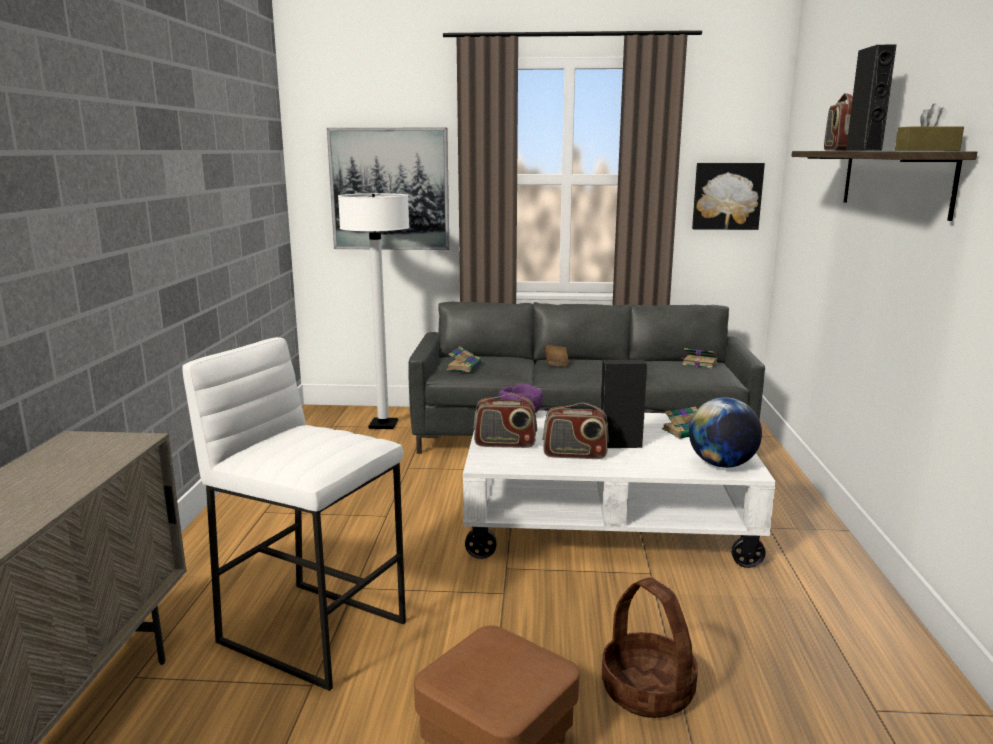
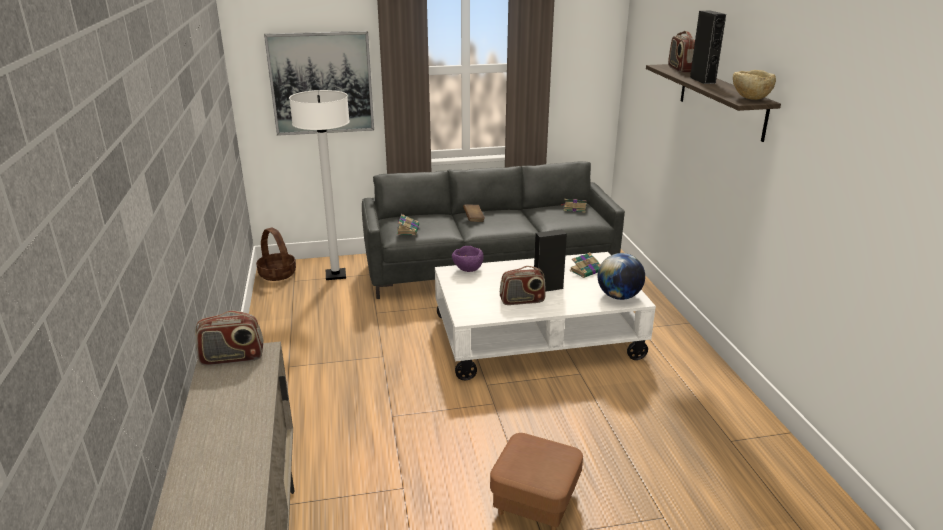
camera: 15 degrees left, 10 degrees up
white stool [182,337,406,691] -> none
radio [473,393,537,448] -> radio moved to [195,311,263,366]
basket [602,577,698,718] -> basket moved to [256,227,296,281]
picture [692,163,765,230] -> none
brown tissue box [895,104,964,151] -> beige bowl [733,70,776,100]

